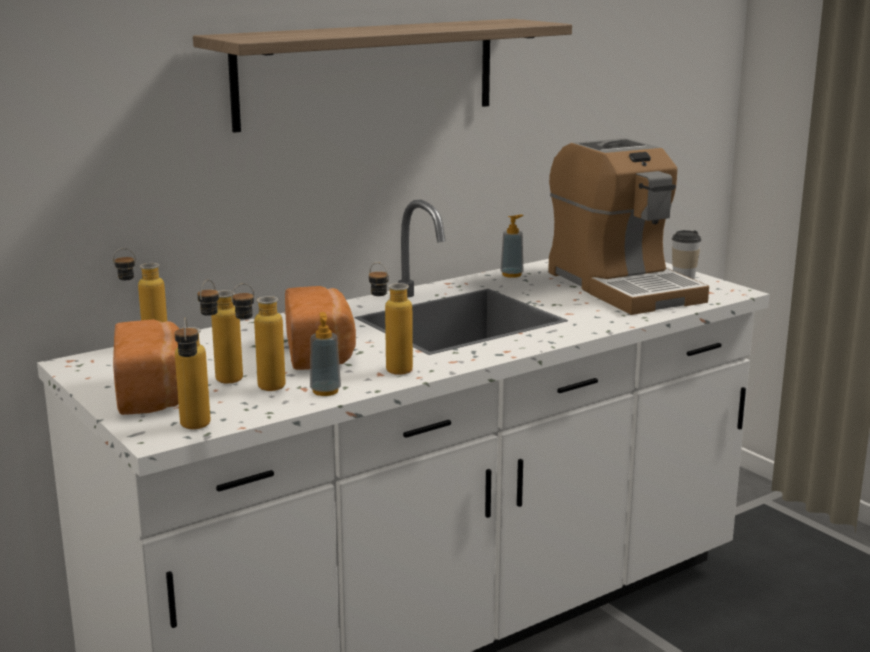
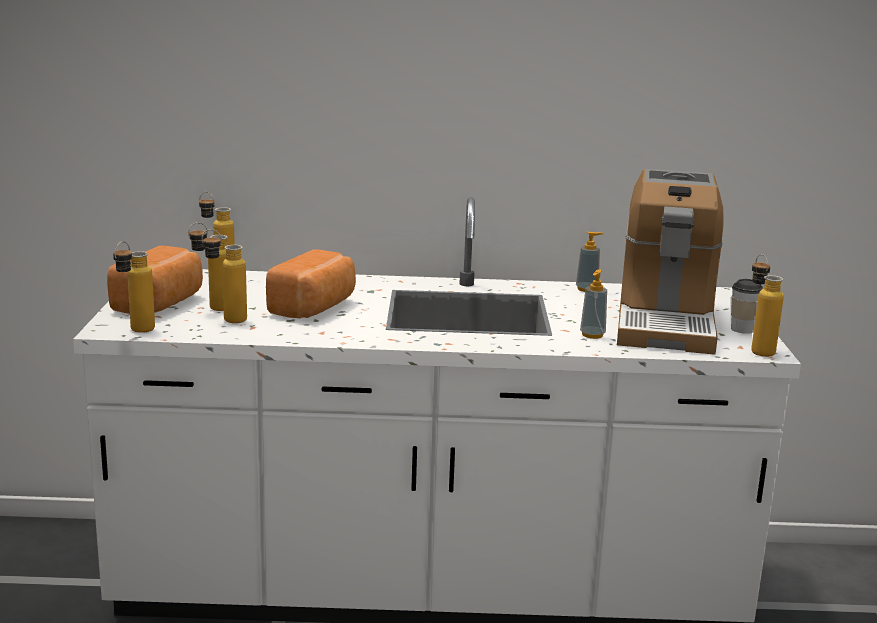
camera: 35 degrees right, 0 degrees up
shelf [193,19,572,133] -> none
soap dispenser [310,312,341,396] -> soap dispenser moved to [580,269,607,339]
bottle [369,262,413,375] -> bottle moved to [751,254,784,357]

